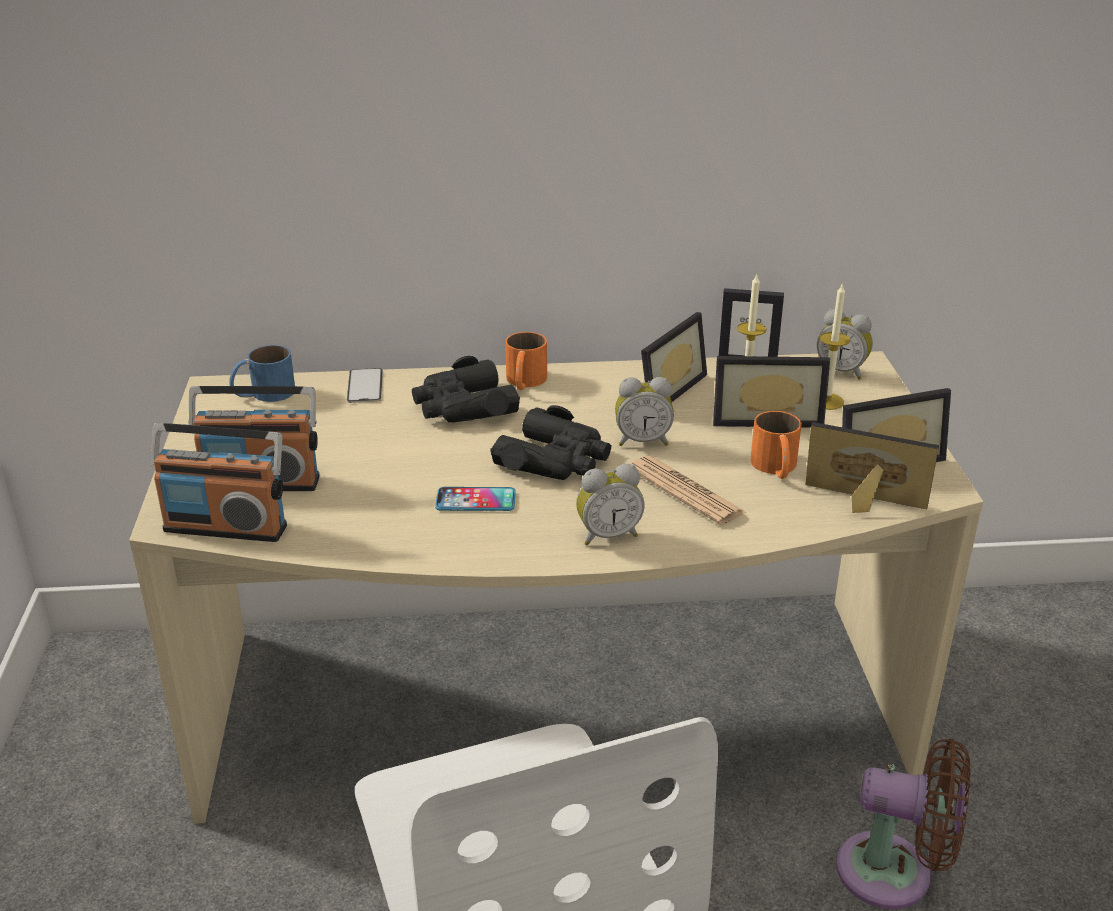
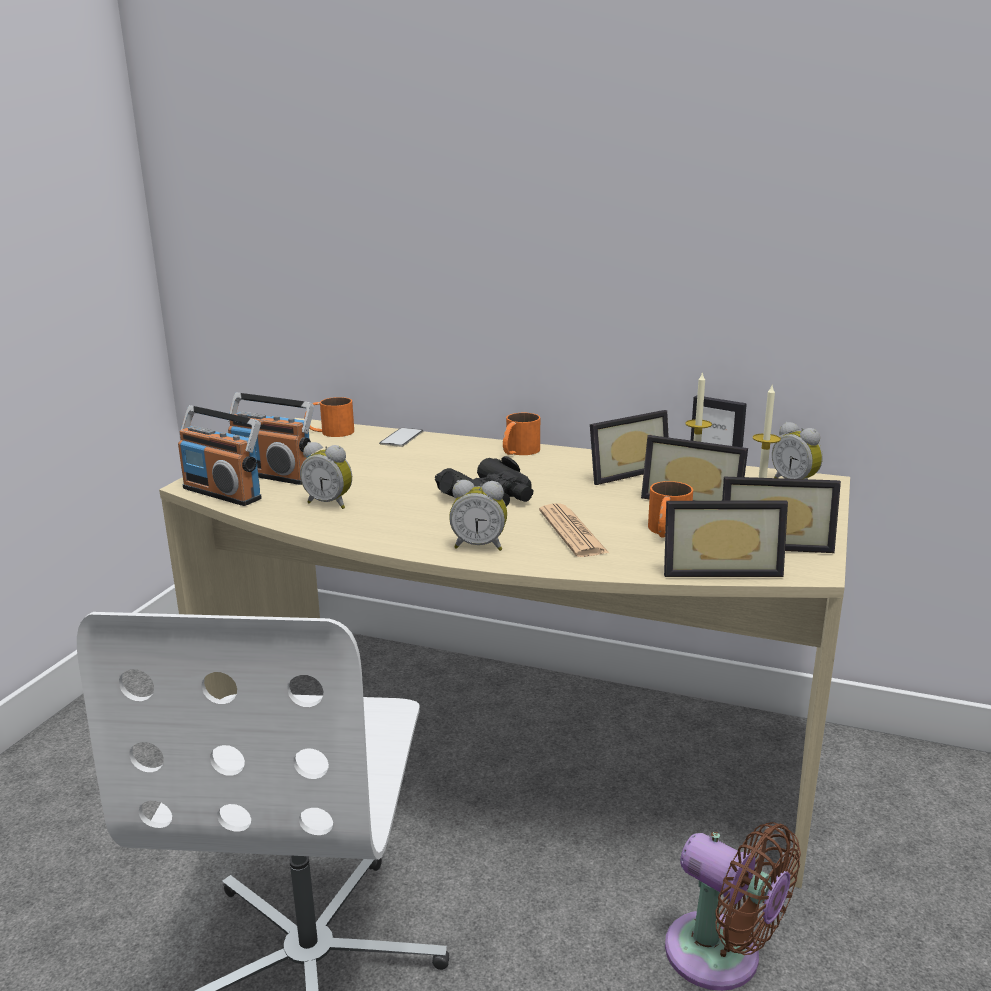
camera: 25 degrees right, 10 degrees down
blue mug [229,345,295,402] -> orange mug [304,397,354,437]
black binoculars [412,356,520,423] -> none
phone [435,487,516,511] -> none
alarm clock [615,377,674,446] -> alarm clock moved to [300,442,352,509]
picture frame [806,422,939,513] -> picture frame turned 135 degrees clockwise [664,501,788,577]

